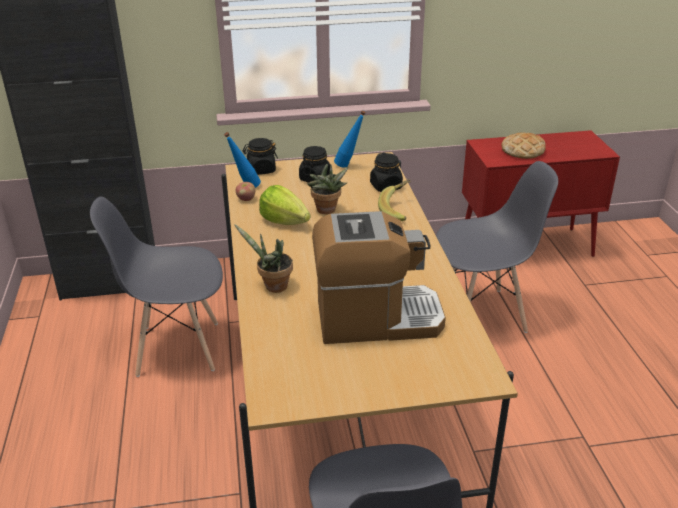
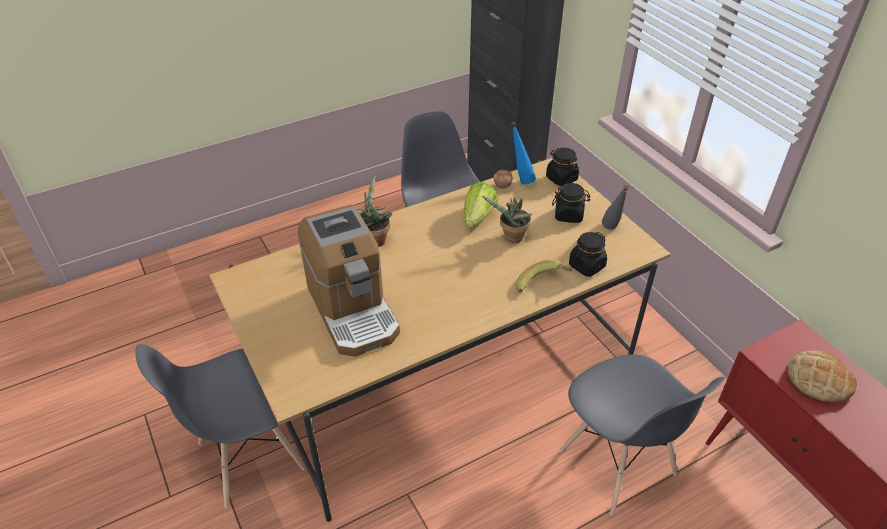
camera: 70 degrees right, 10 degrees up
blue bottle [334,110,366,168] -> grey bottle [602,185,629,230]

